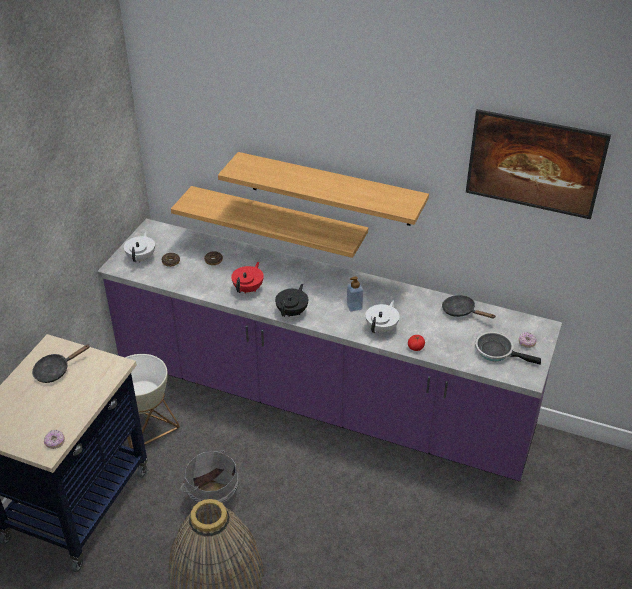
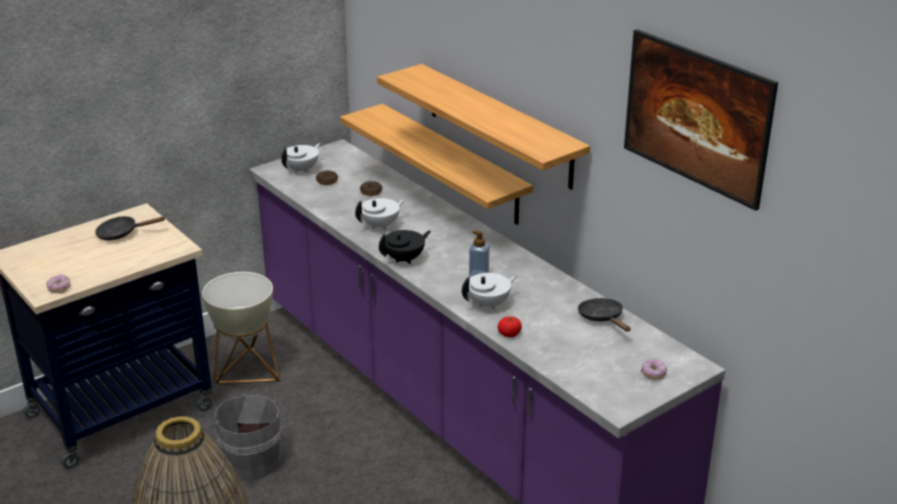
camera: 30 degrees right, 10 degrees down
red teapot [231,262,264,293] -> white teapot [355,198,405,230]
frying pan [475,332,541,365] -> none

